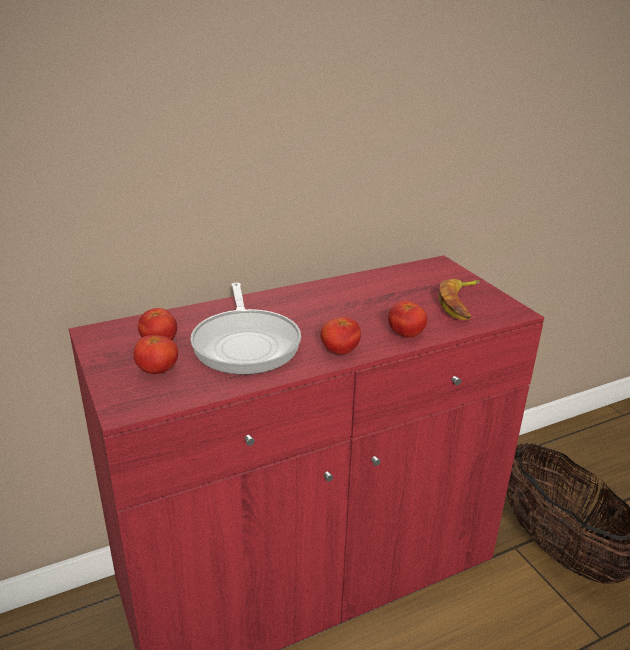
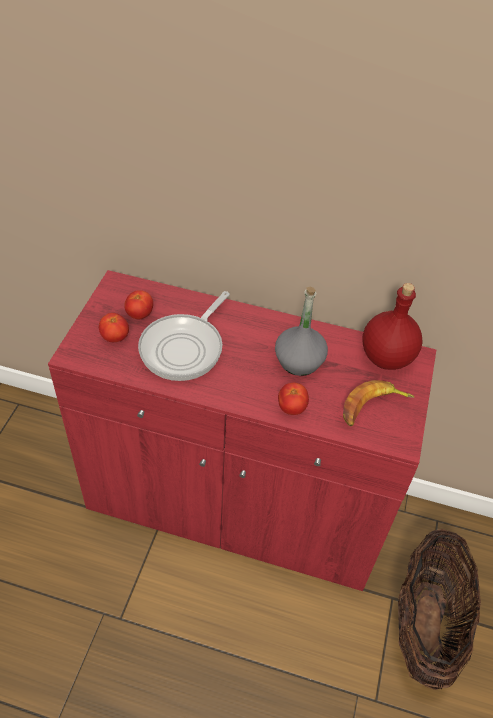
camera: 40 degrees right, 20 degrees up
tomato [320,317,361,355] -> none
none -> grey bottle [275,287,328,376]
none -> red bottle [362,283,422,370]

